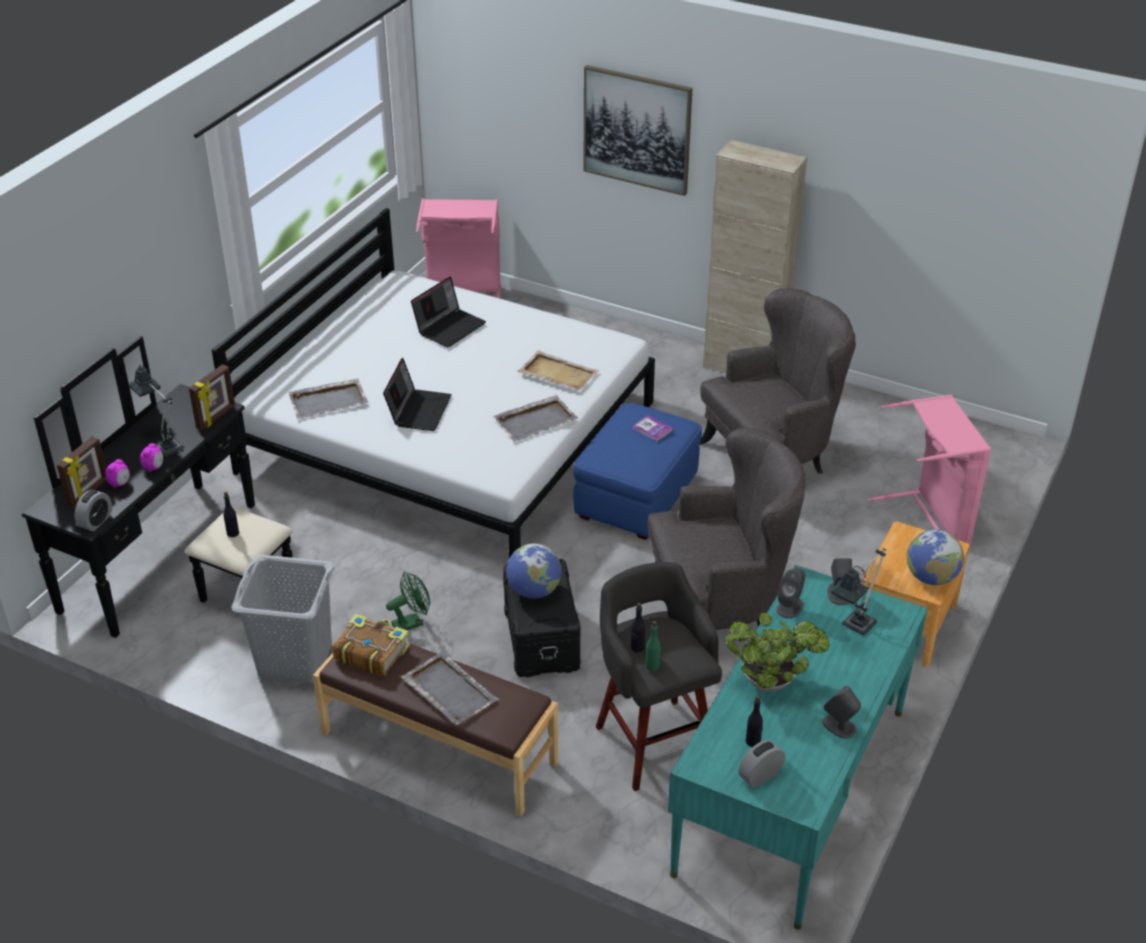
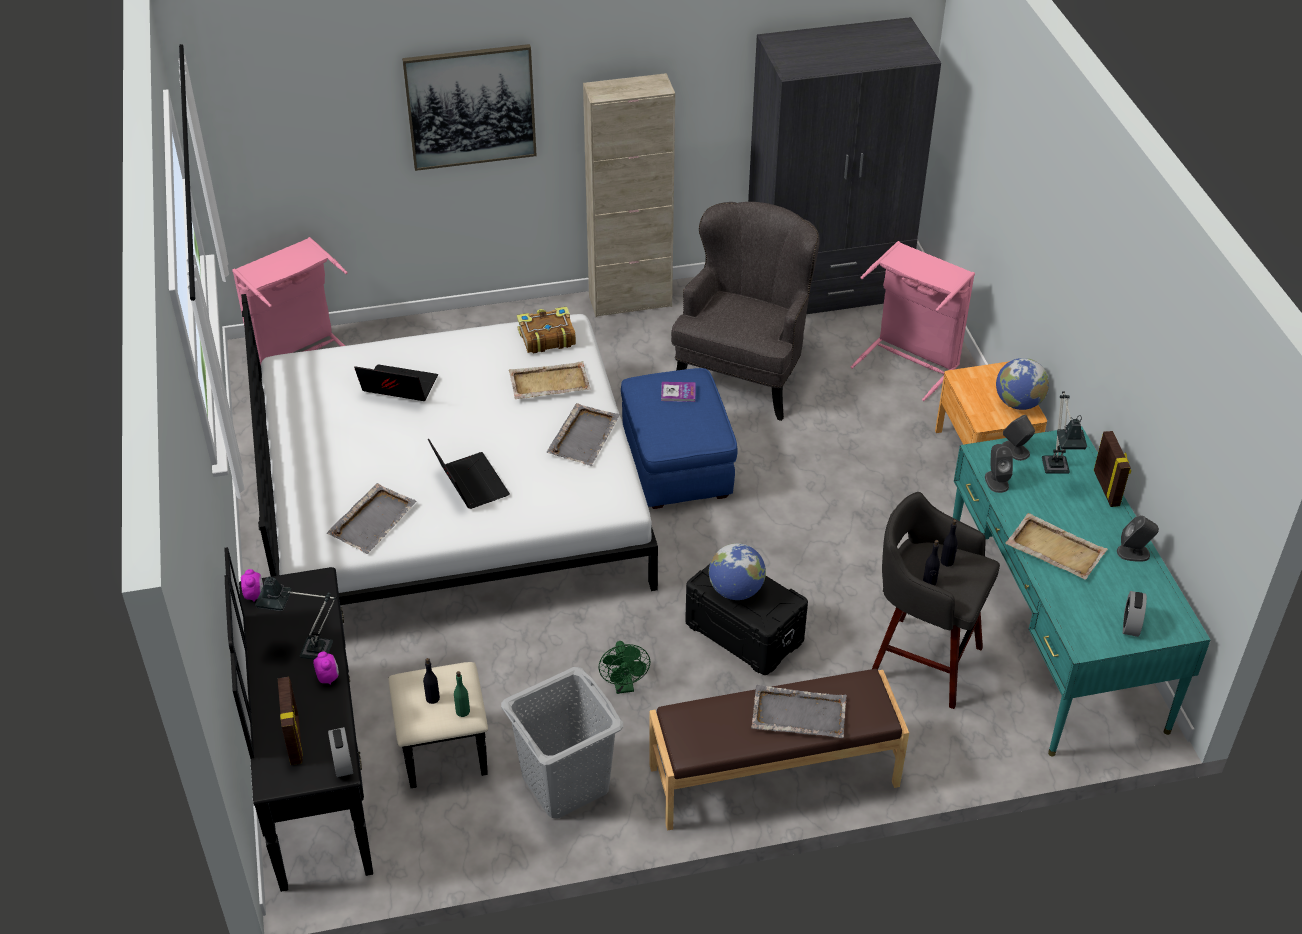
camera: 40 degrees left, 5 degrees up
alarm clock [105,459,130,488] -> alarm clock moved to [241,569,263,602]
picture frame [189,364,235,430] -> picture frame moved to [1094,431,1131,507]
book [332,614,410,676] -> book moved to [517,306,576,354]
green fan [386,572,430,630] -> green fan turned 150 degrees clockwise [599,641,650,694]
laptop [411,276,486,348] -> laptop turned 75 degrees counterclockwise [354,364,438,401]
green bottle [645,621,661,671] -> green bottle moved to [454,671,470,717]
grey armchair [647,427,805,630] -> none
potted plant [726,612,830,692] -> beige tray [1005,513,1108,580]
black bottle [746,696,763,747] -> black bottle moved to [941,519,958,566]
none -> grey wardrobe [748,17,941,314]

